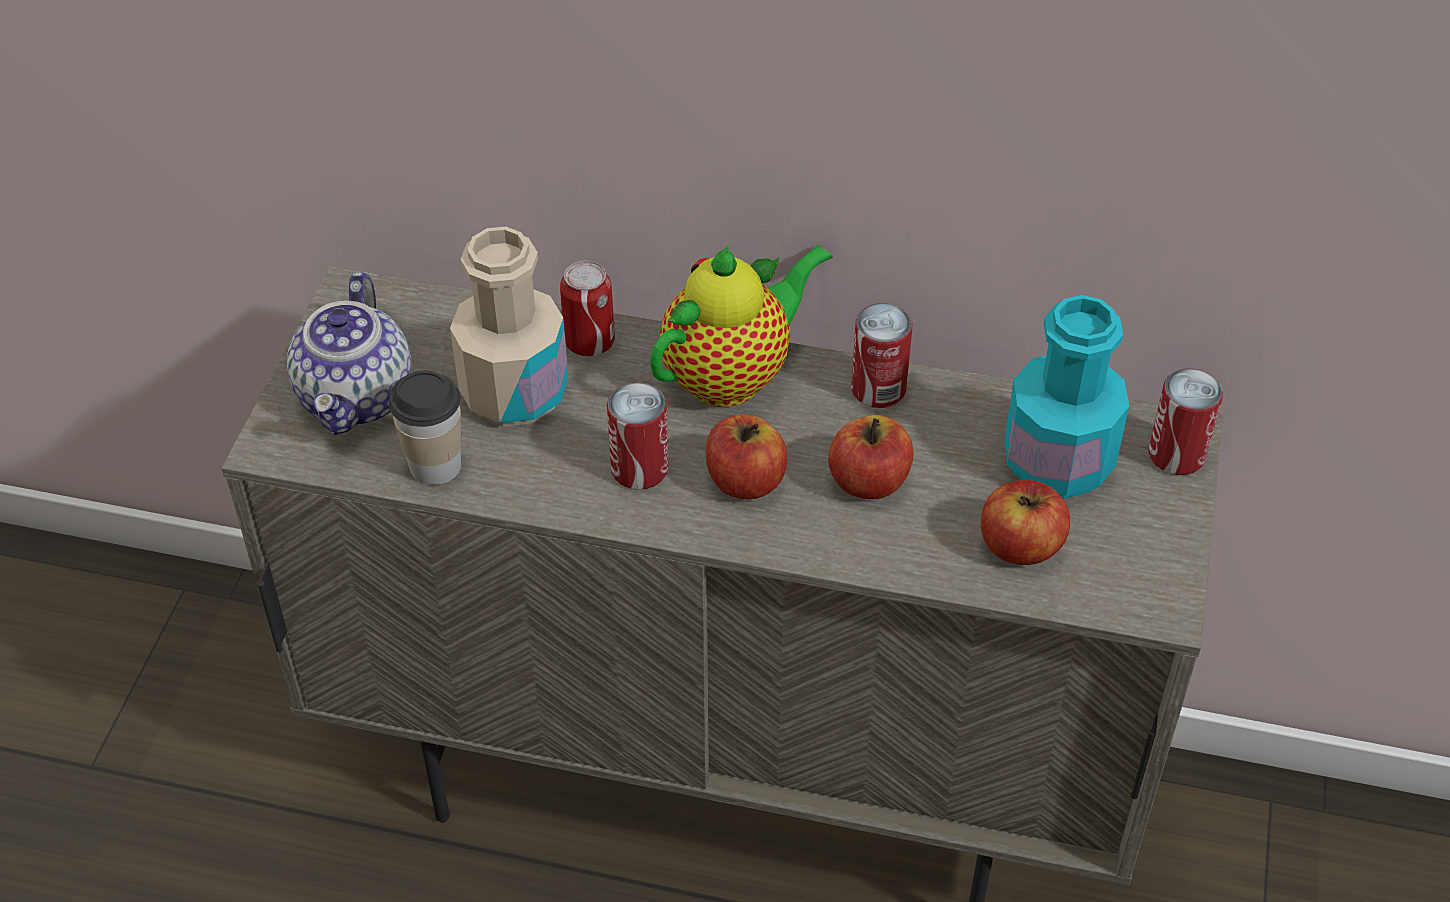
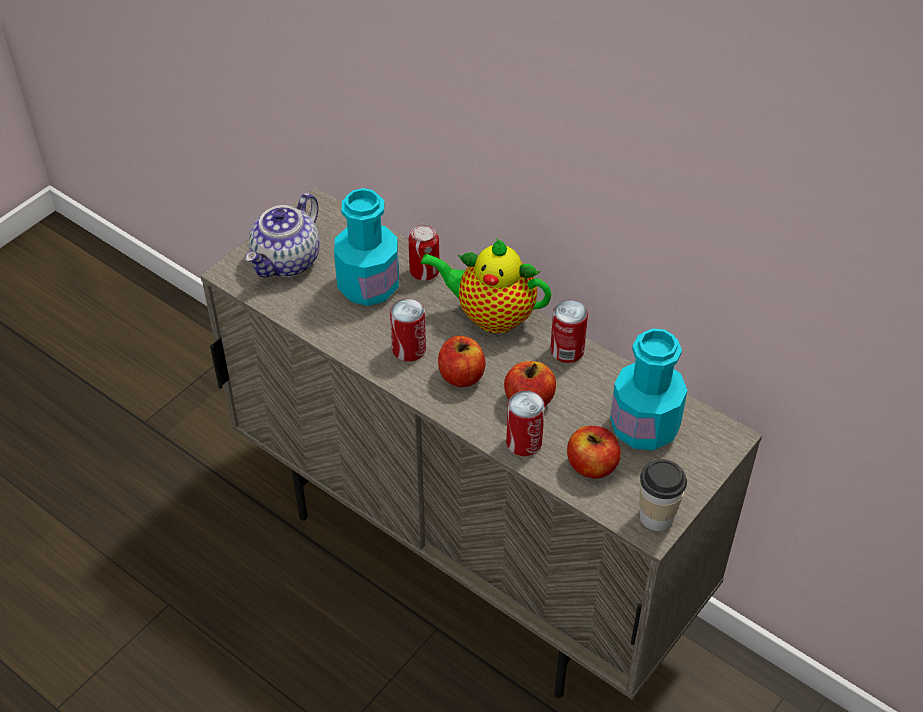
camera: 25 degrees right, 0 degrees up
cup [389,371,461,485] -> cup moved to [640,459,687,531]
beige bottle [450,227,568,427] -> turquoise bottle [334,188,399,306]
teapot [650,245,833,407] -> teapot turned 150 degrees counterclockwise [420,238,551,334]
can [1148,368,1223,475] -> can moved to [506,391,545,456]

